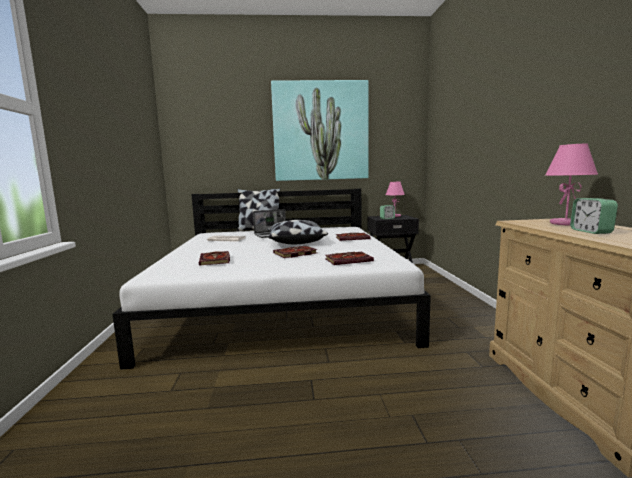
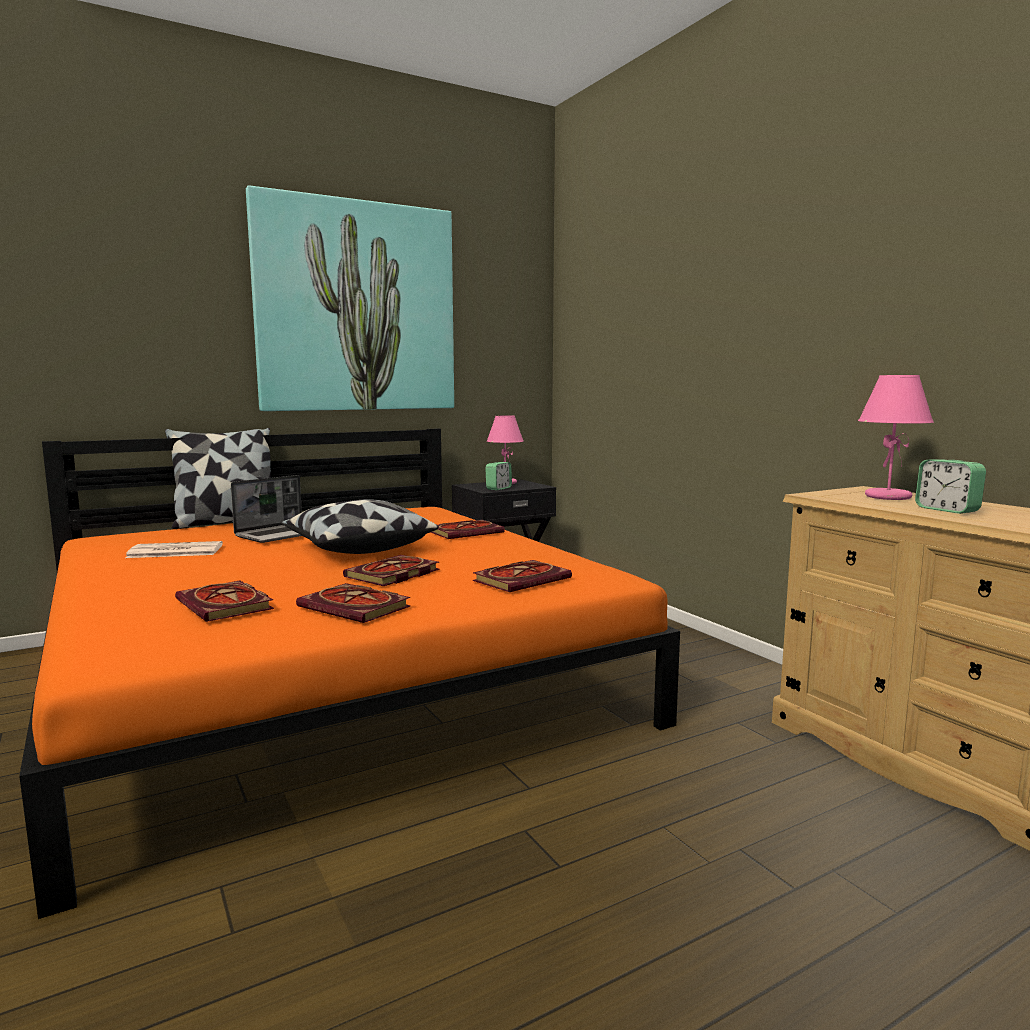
camera: 25 degrees left, 0 degrees up
white bed [112,188,431,370] -> orange bed [19,429,680,919]
none -> book [296,583,411,623]

